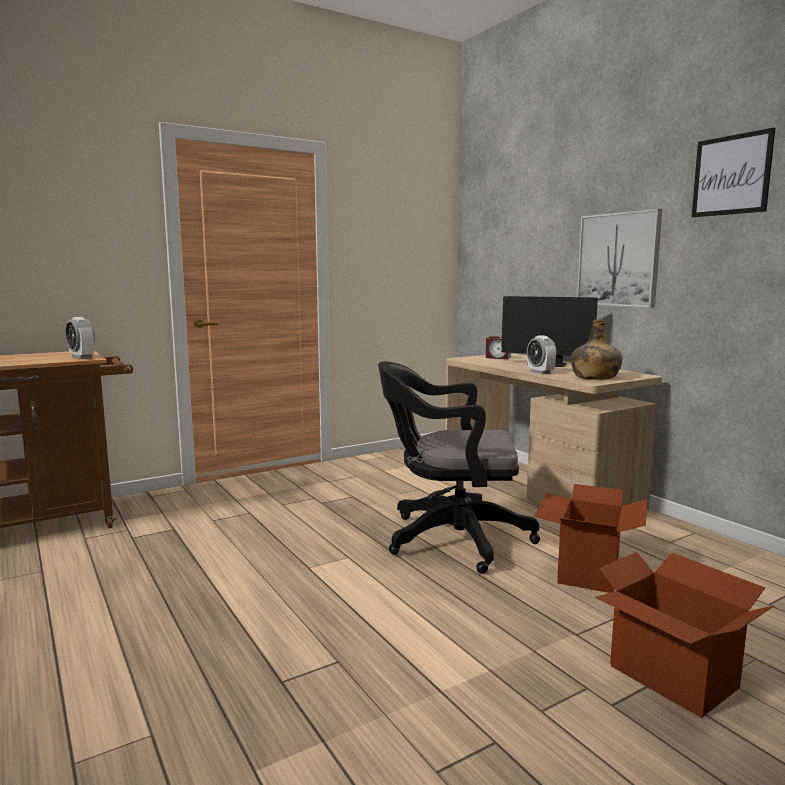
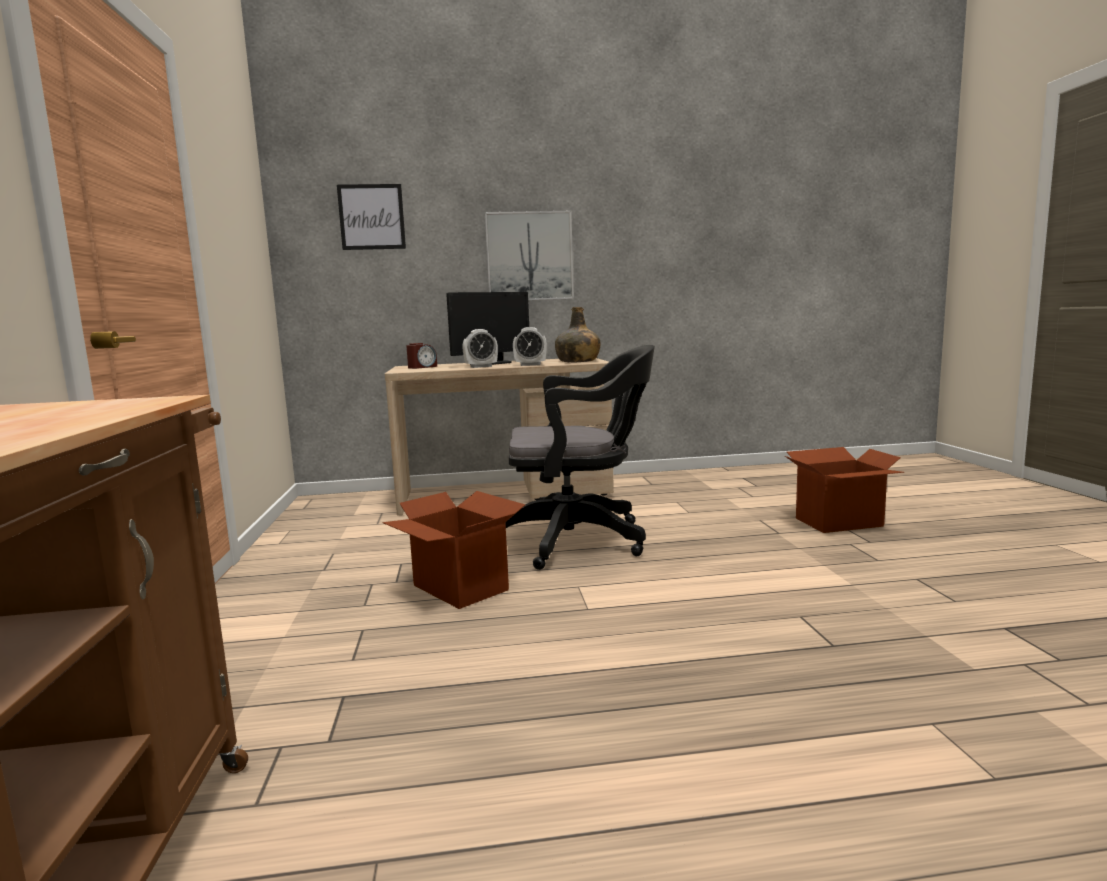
camera: 65 degrees left, 0 degrees up
alarm clock [65,317,95,359] -> alarm clock moved to [462,329,498,368]
black office chair [378,362,540,574] -> black office chair turned 120 degrees counterclockwise [505,345,655,570]
cardboard box [534,484,647,593] -> cardboard box moved to [382,491,525,609]
picture [692,128,775,217] -> picture moved to [337,184,406,250]

